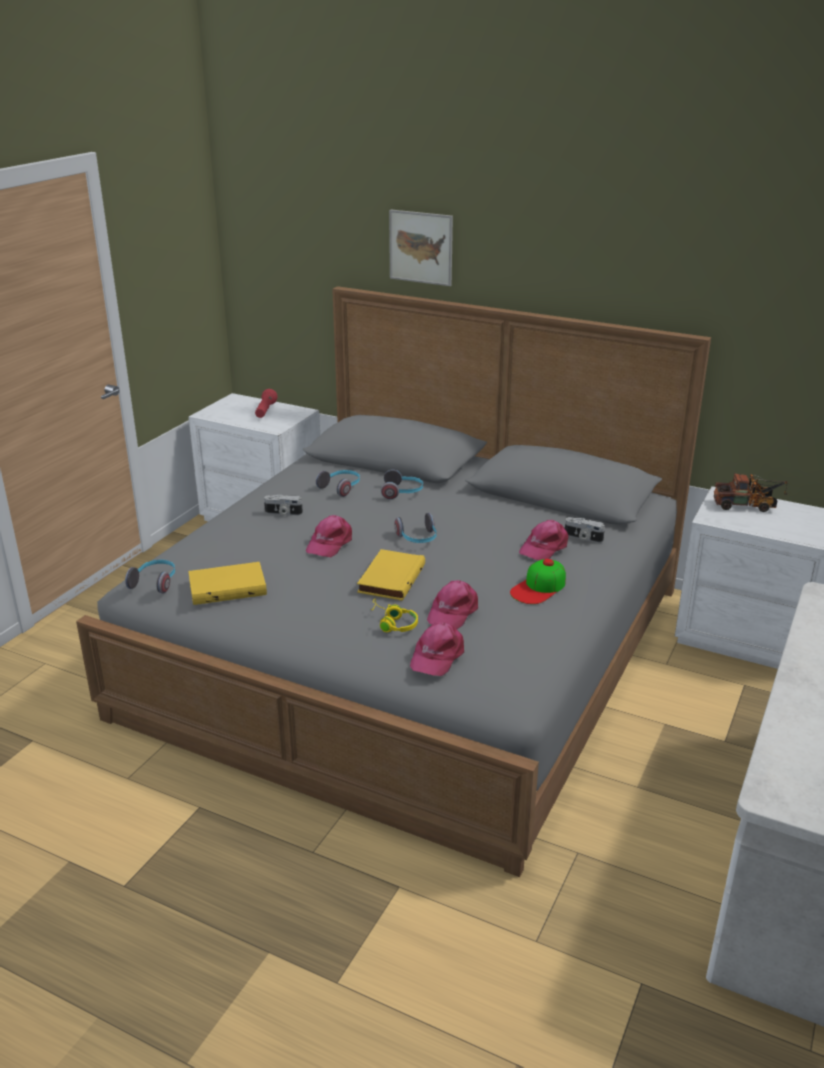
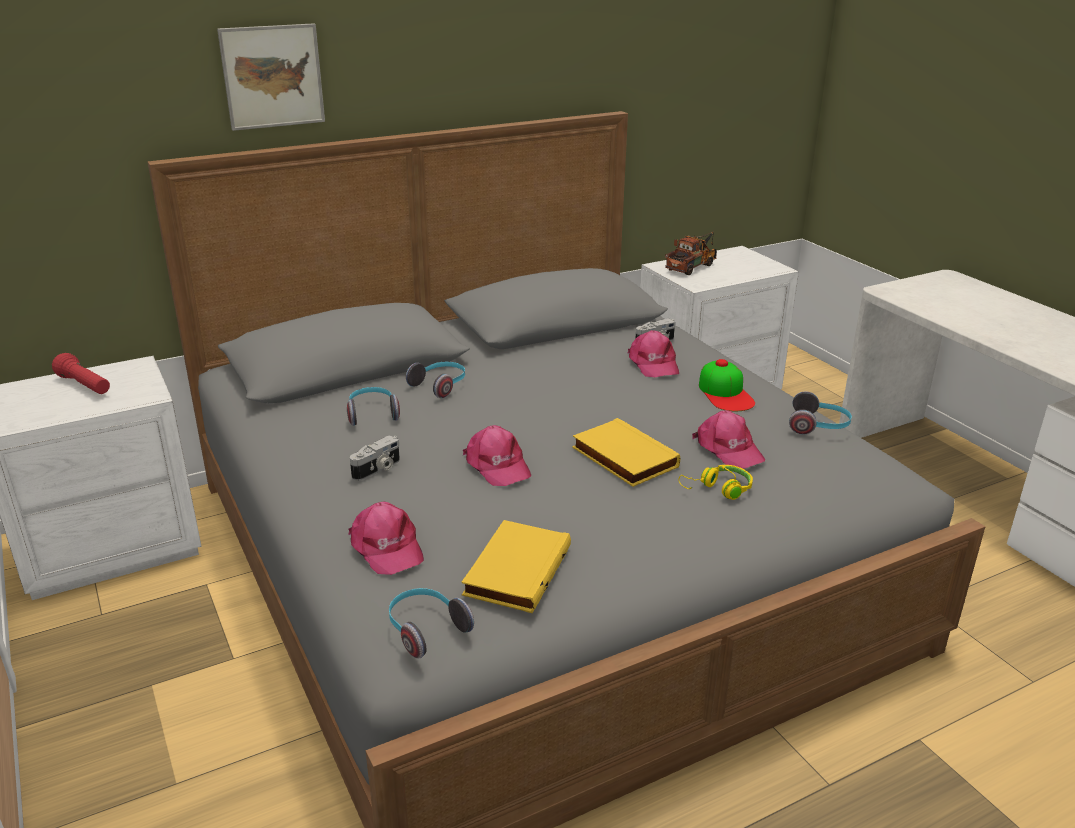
camera: 55 degrees left, 0 degrees up
headphones [394,513,437,543] -> headphones moved to [789,391,852,434]
pink cap [410,622,464,676] -> pink cap moved to [349,501,424,575]

